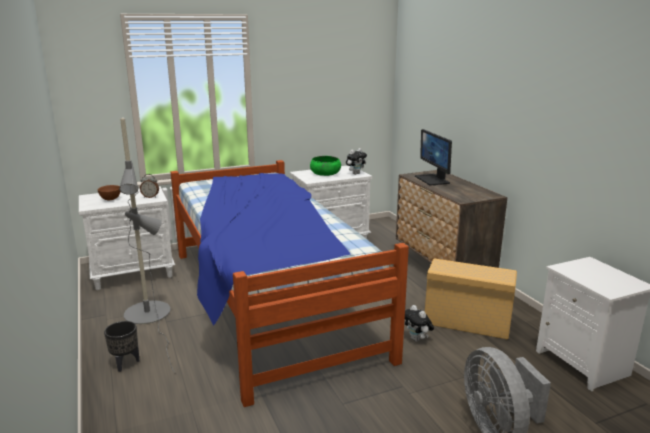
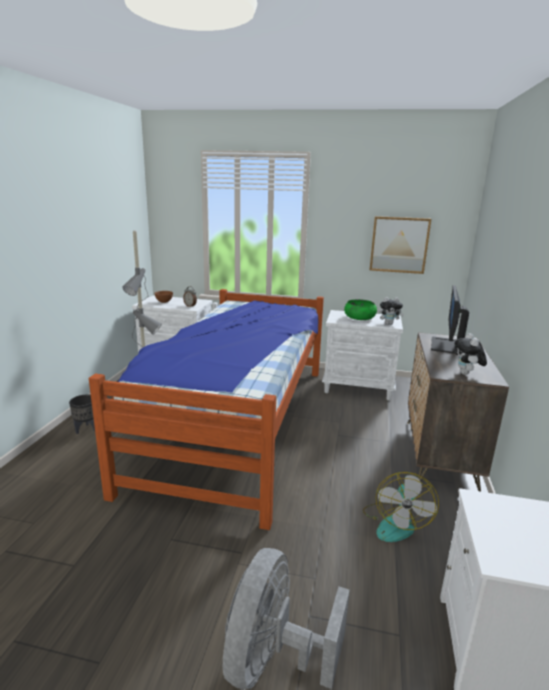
camera: 35 degrees right, 0 degrees up
plush toy [405,305,434,342] -> plush toy moved to [454,333,487,375]
beige storage box [425,258,517,339] -> fan [363,472,439,542]
none -> picture [370,216,431,274]

